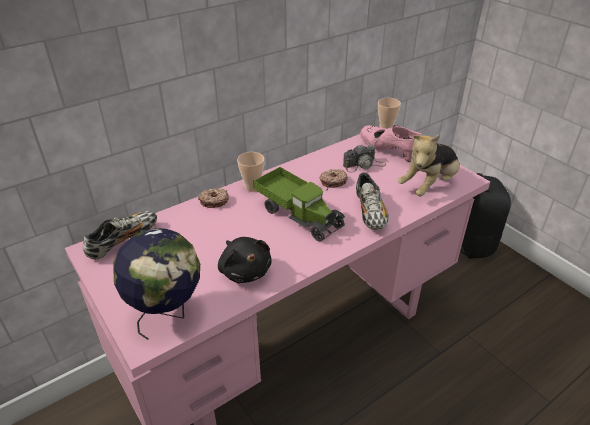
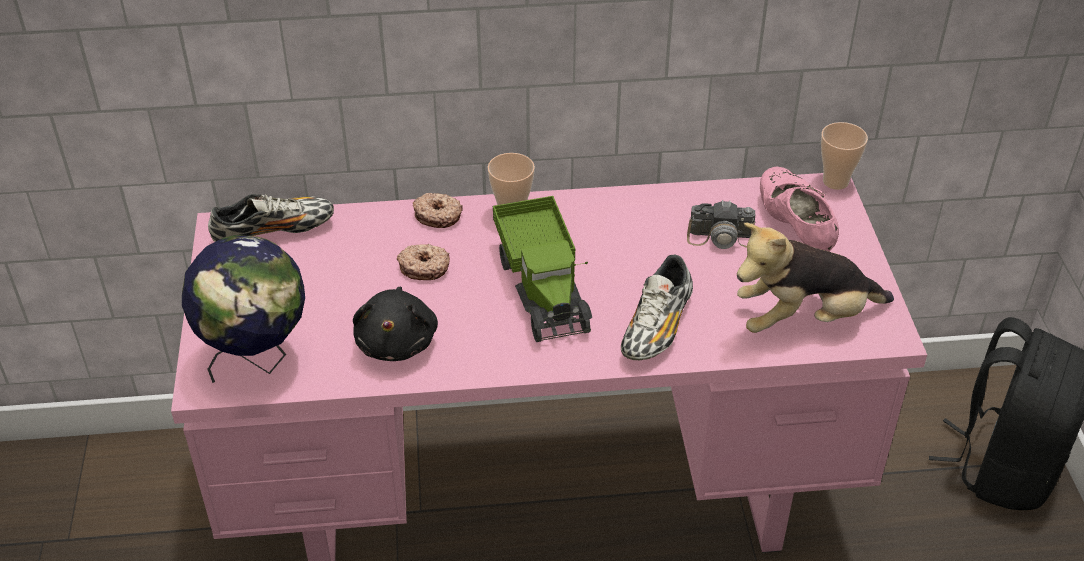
camera: 30 degrees right, 5 degrees up
donut [319,169,348,188] -> donut moved to [397,244,450,280]

